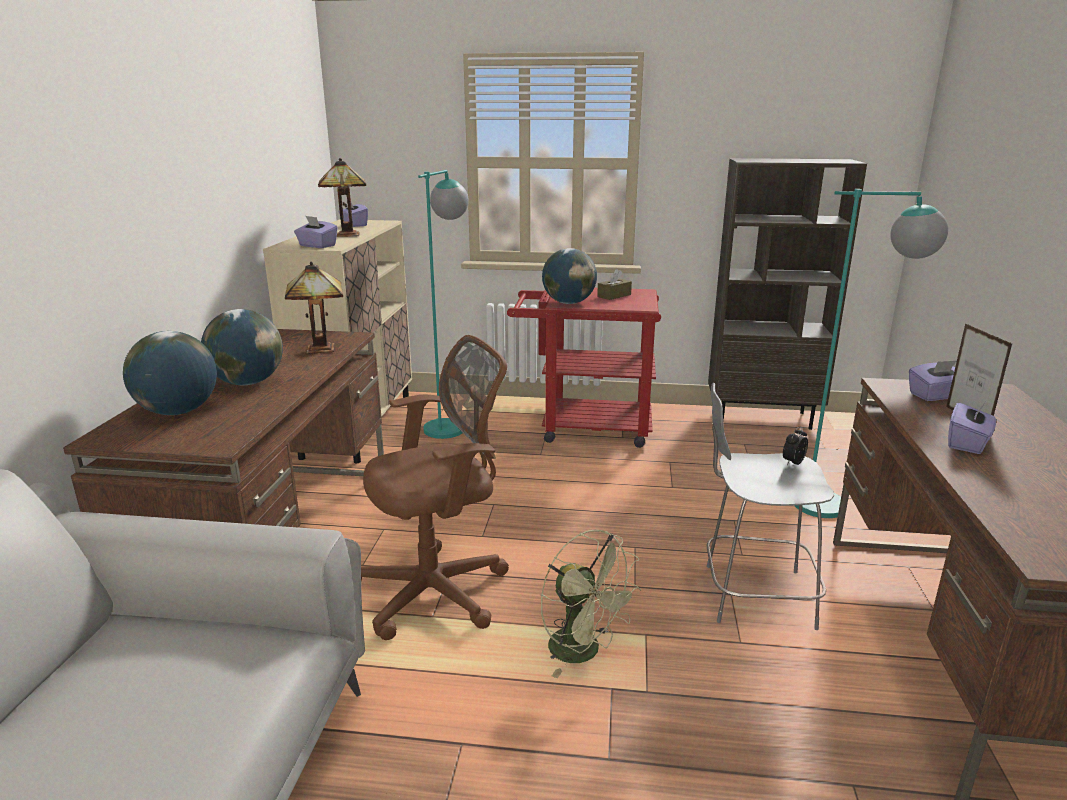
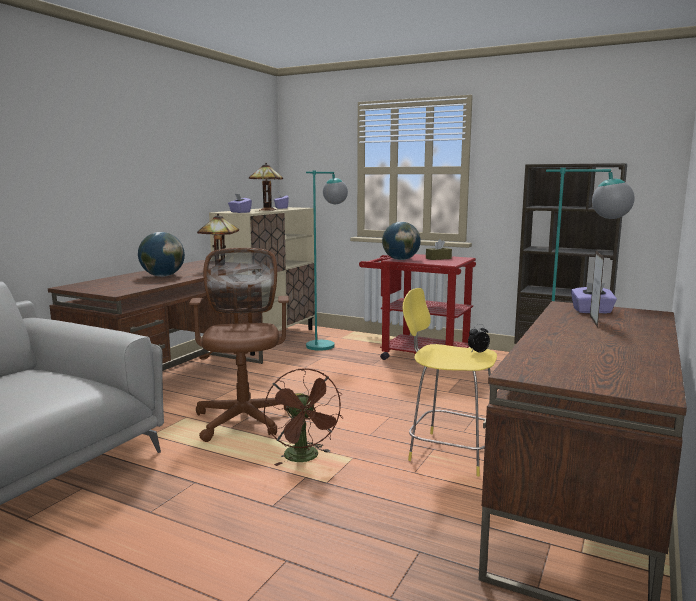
camera: 20 degrees right, 10 degrees down
globe [123,331,217,415] -> none
brown office chair [361,335,509,640] -> brown office chair turned 90 degrees counterclockwise [189,248,289,442]
green fan [541,529,641,678] -> brown fan [264,368,343,466]
grey stool [707,383,834,630] -> yellow stool [403,288,497,477]
purple tissue box [948,400,996,454] -> none

